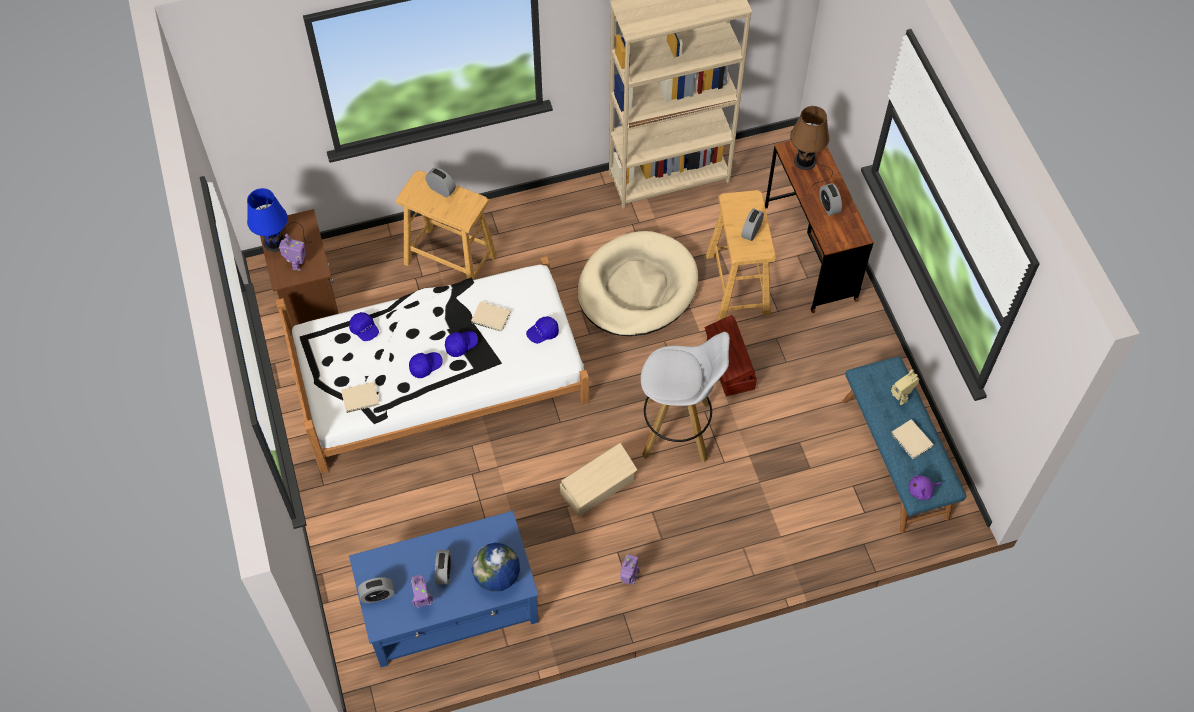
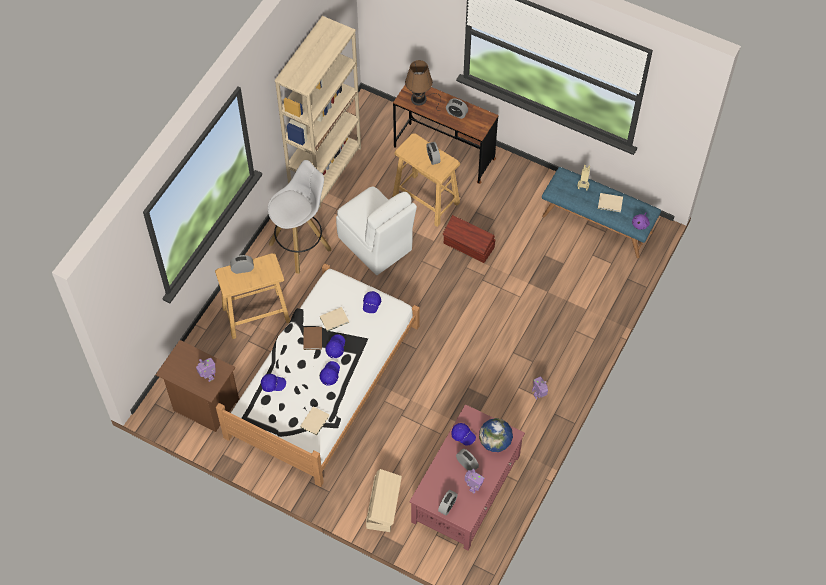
camera: 45 degrees left, 0 degrees up
blue table lamp [247,188,312,252] -> none
blue coffee table [349,511,539,667] -> red coffee table [409,404,525,551]
beige storage box [560,443,637,517] -> beige storage box moved to [366,469,402,532]
beige dog bed [577,231,698,336] -> white chair [336,187,417,275]
white stool [641,332,730,463] -> white stool moved to [268,160,331,274]
none -> brown book [303,327,322,350]
none -> blue cap [451,423,476,446]

